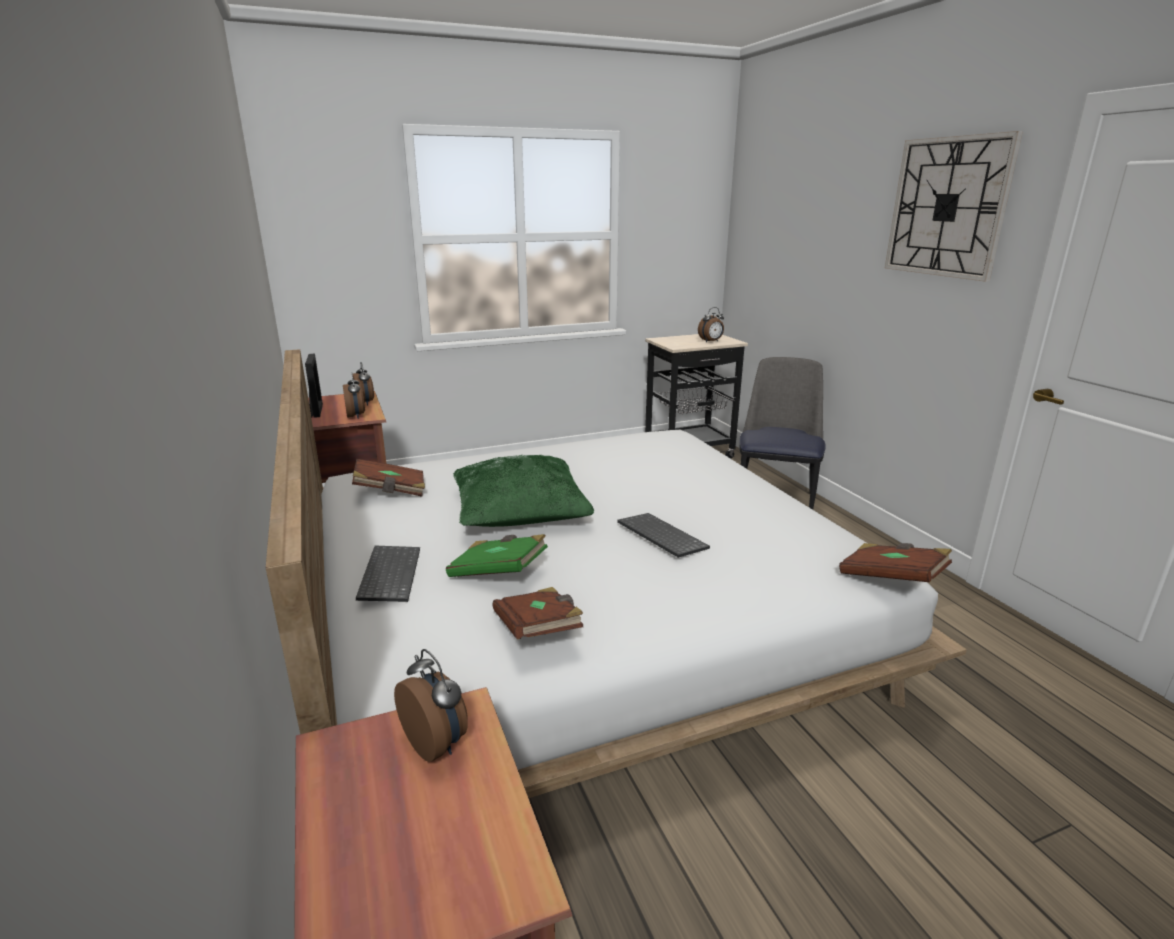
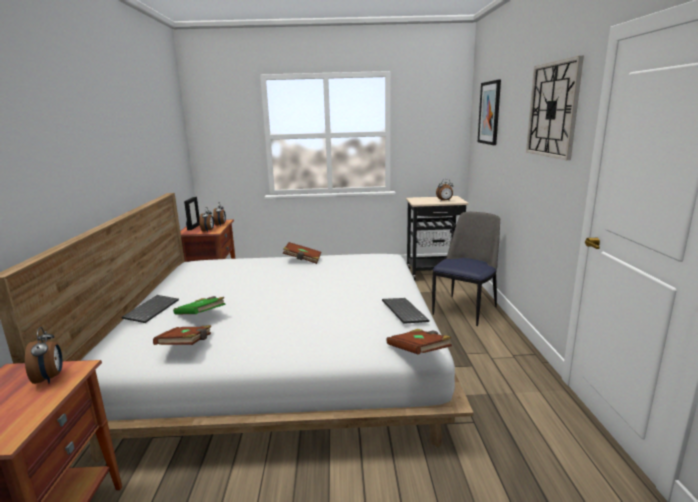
camera: 20 degrees right, 5 degrees down
brown book [352,459,425,497] -> brown book moved to [283,242,321,264]
green pillow [453,455,594,527] -> none
keyboard [617,513,710,558] -> keyboard moved to [382,298,429,324]
none -> picture [478,79,501,145]

